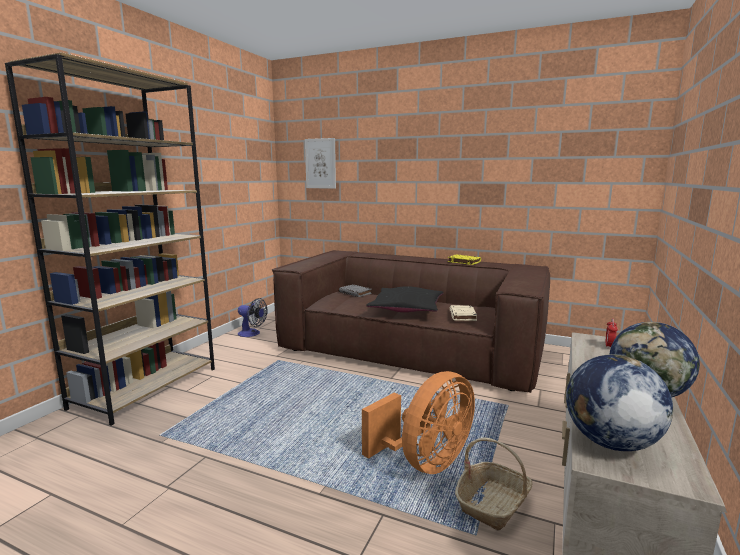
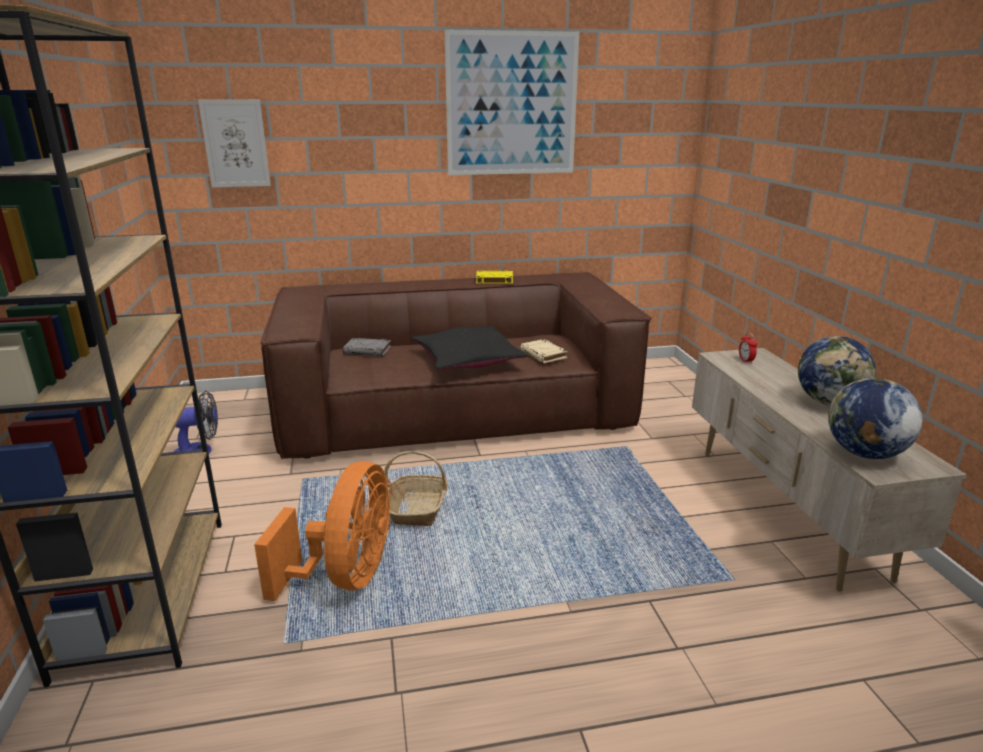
camera: 35 degrees left, 10 degrees up
orange fan [362,371,475,474] -> orange fan moved to [254,461,391,601]
basket [455,437,532,531] -> basket moved to [384,451,448,526]
none -> picture [445,30,579,175]

